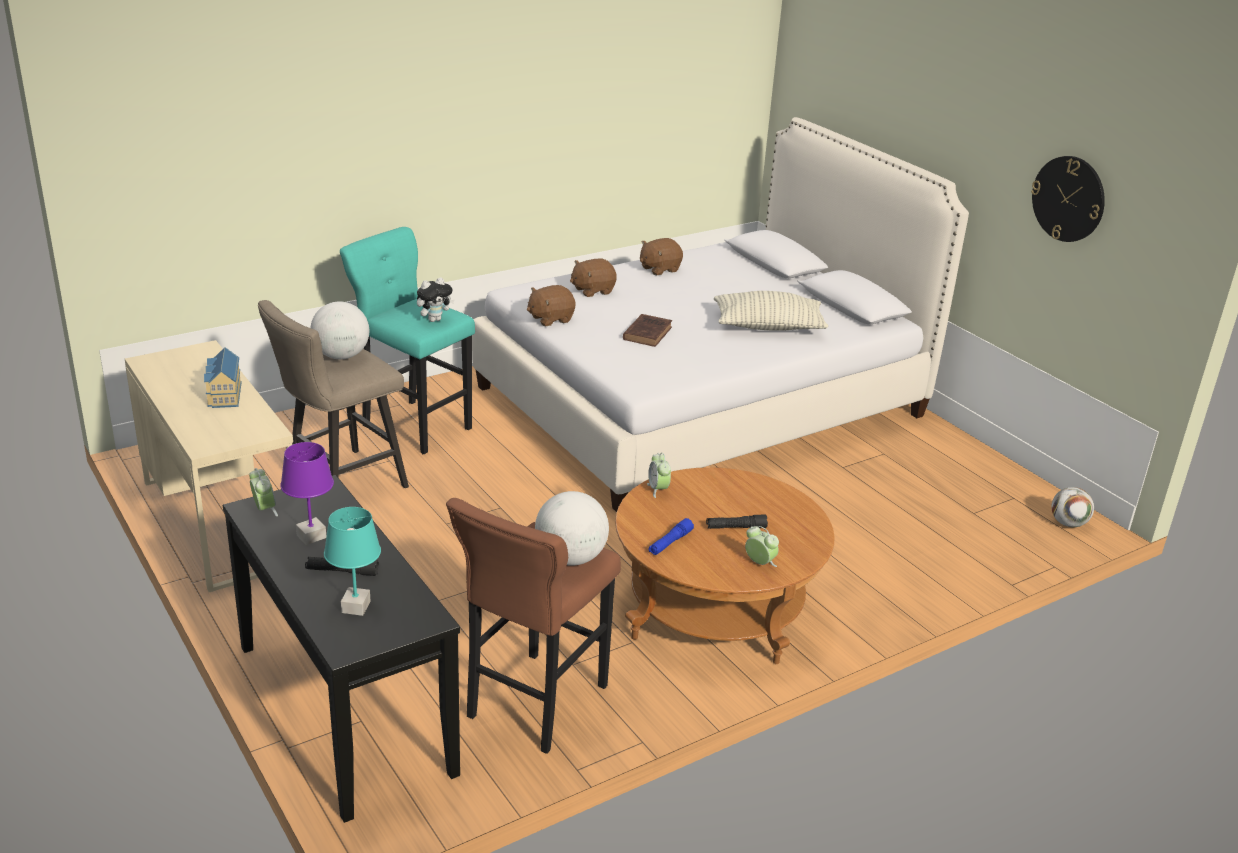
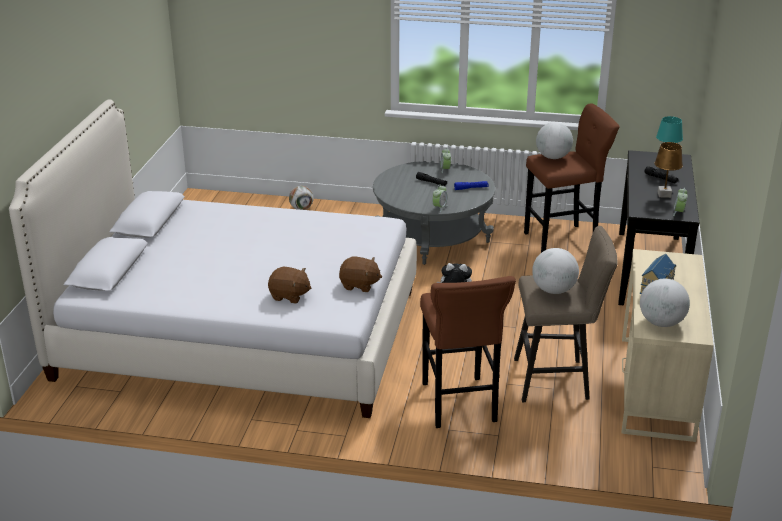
camera: 135 degrees left, 0 degrees up
purple table lamp [280,442,334,545] -> brown table lamp [654,142,683,198]
turquoise stool [340,227,475,454] -> brown stool [420,276,516,428]
brown coffee table [615,467,835,664] -> grey coffee table [373,161,495,265]
brown book [623,314,672,347] -> none
brown plush toy [640,238,683,275] -> none
pillow [714,291,828,331] -> none
wall clock [1031,156,1105,242] -> none
football [1051,487,1094,527] -> football moved to [289,186,314,210]
none -> globe [640,279,690,327]

